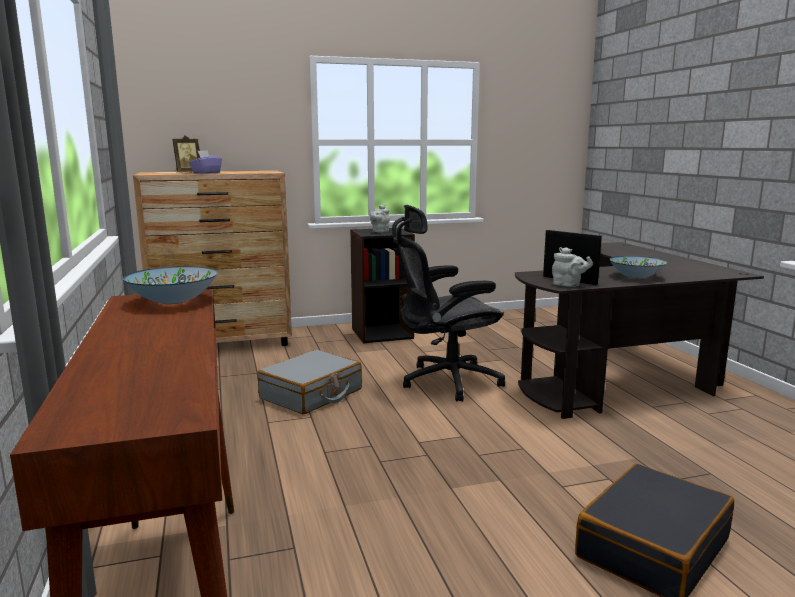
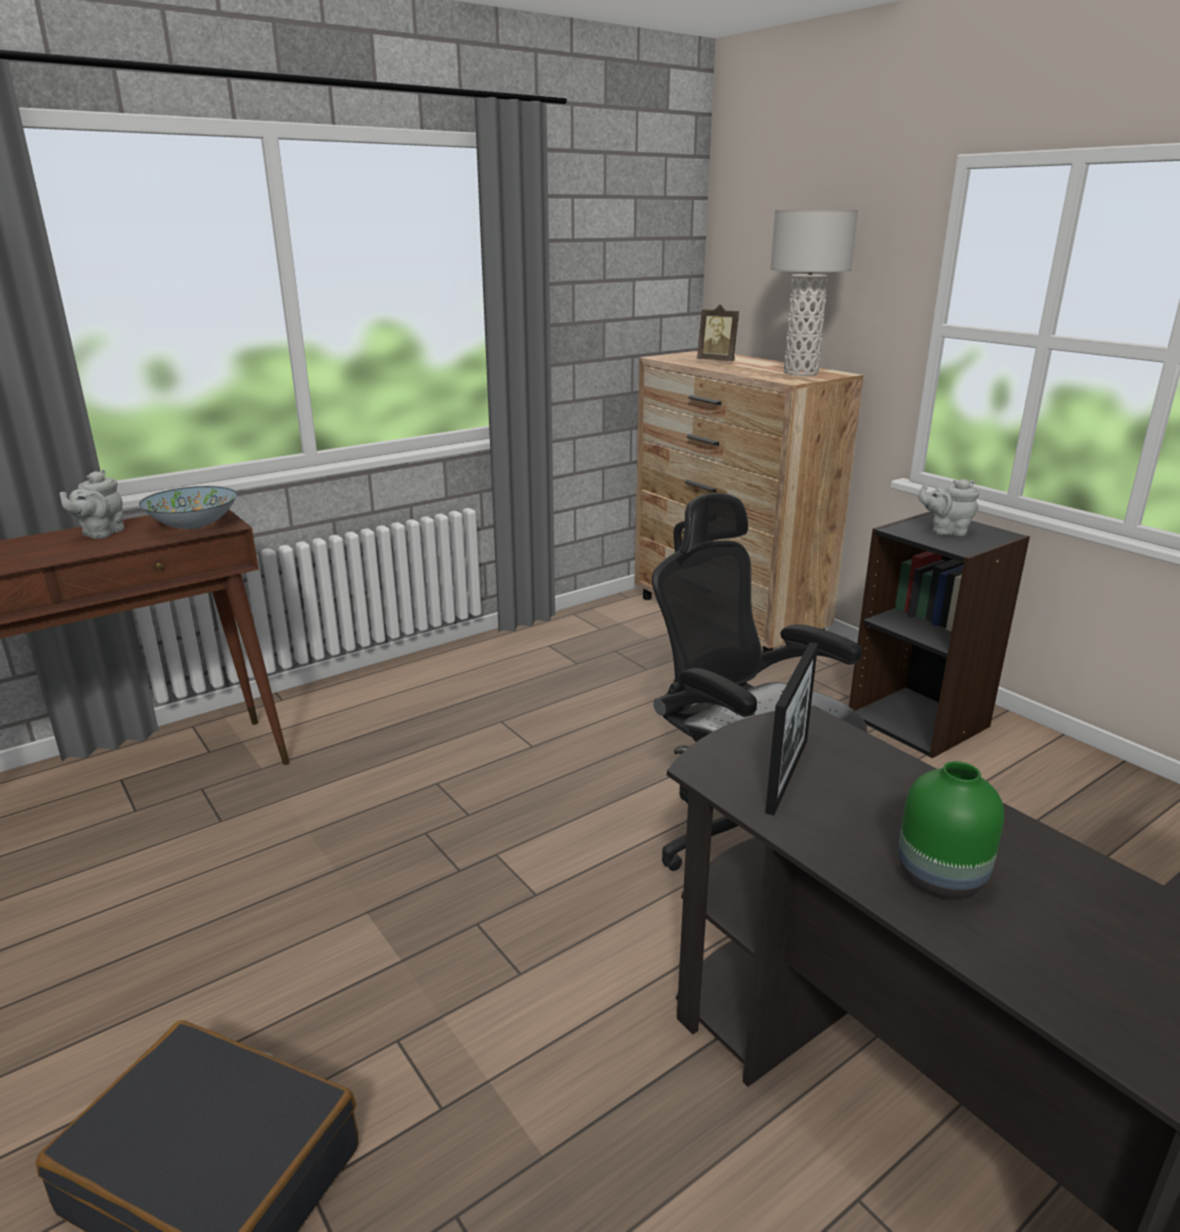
camera: 70 degrees right, 10 degrees up
purple tissue box [189,150,222,174] -> none
grey suitcase [257,350,362,414] -> none
grey teapot [552,247,593,287] -> grey teapot moved to [59,470,124,539]
bowl [610,256,667,278] -> green vase [898,761,1004,898]
none -> white table lamp [770,210,858,376]

